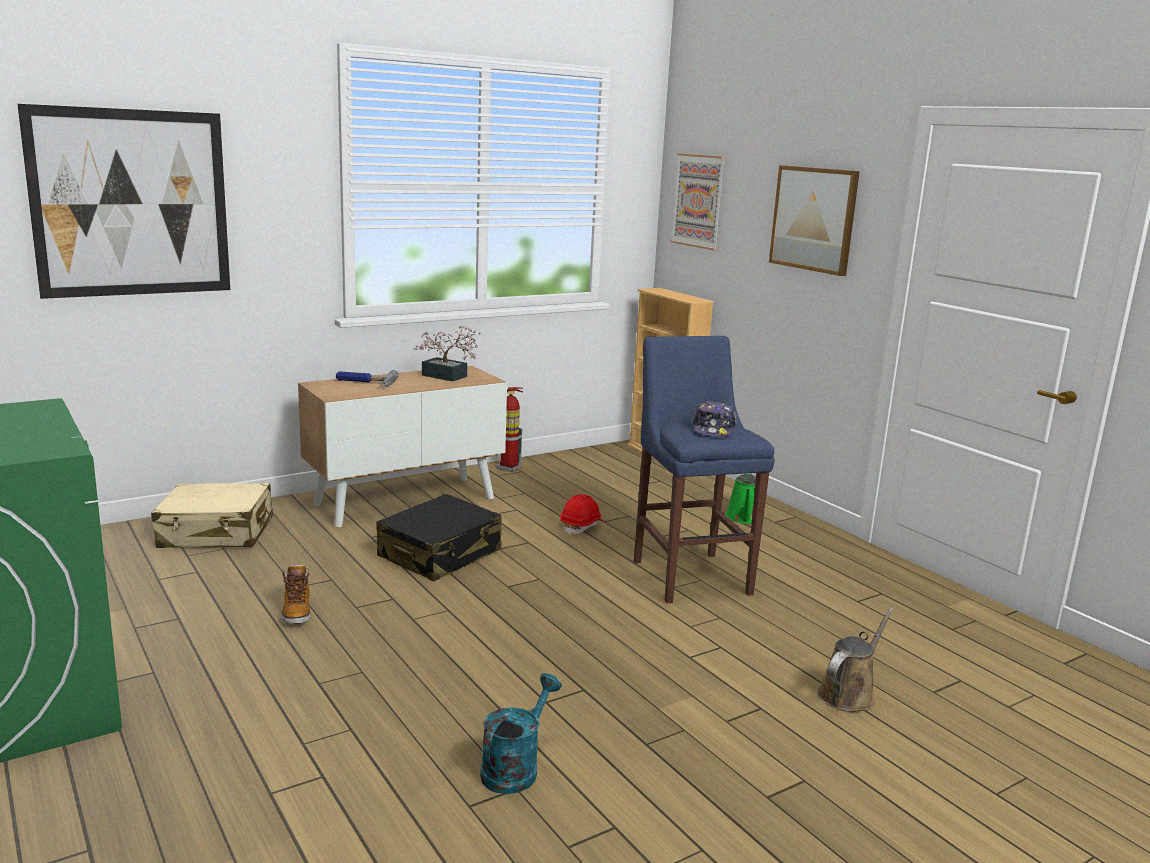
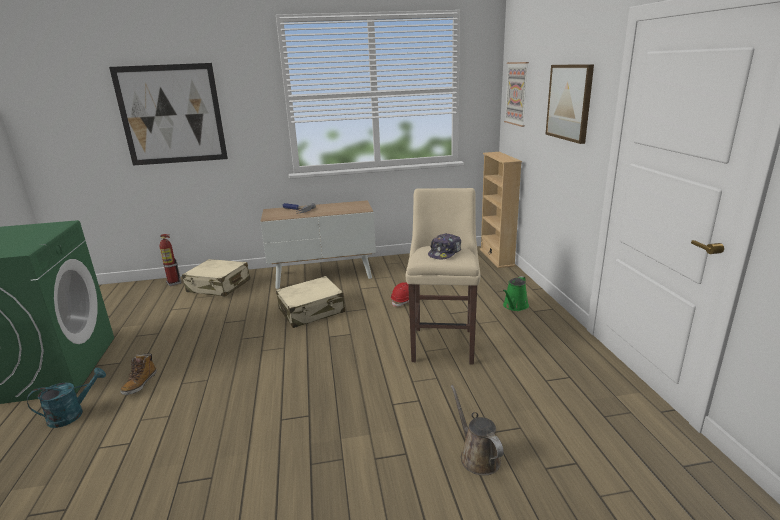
camera: 25 degrees right, 5 degrees up
boot [281,564,311,624] -> boot moved to [120,353,157,395]
black suitcase [376,494,502,581] -> beige suitcase [276,276,345,328]
potted plant [413,326,481,381] -> none
turquoise watering can [480,673,562,794] -> turquoise watering can moved to [27,368,106,428]
fire extinguisher [497,387,523,472] -> fire extinguisher moved to [159,234,182,286]
blue stool [634,336,775,603] -> beige stool [406,188,480,365]
brown watering can [817,608,894,712] -> brown watering can turned 90 degrees counterclockwise [451,385,504,475]

